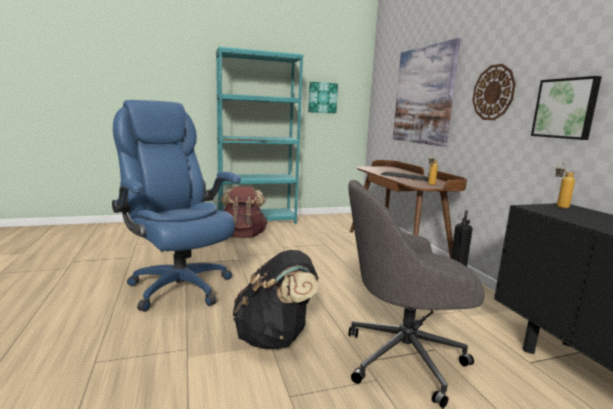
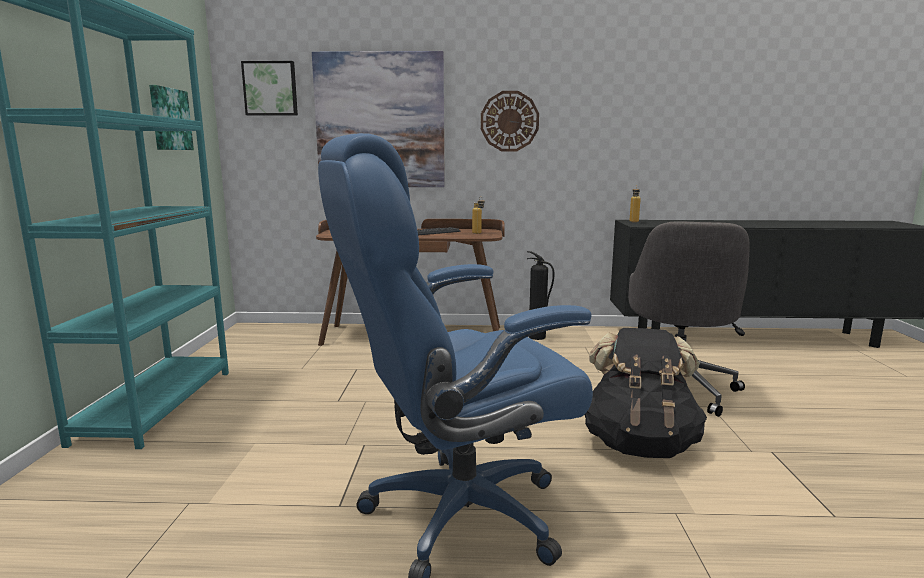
camera: 70 degrees left, 0 degrees up
brown backpack [220,186,268,238] -> none
picture [531,76,602,140] -> picture moved to [241,61,298,116]

